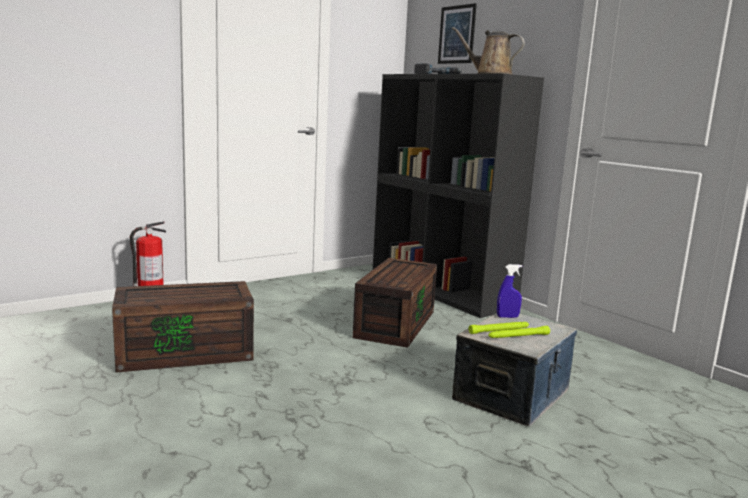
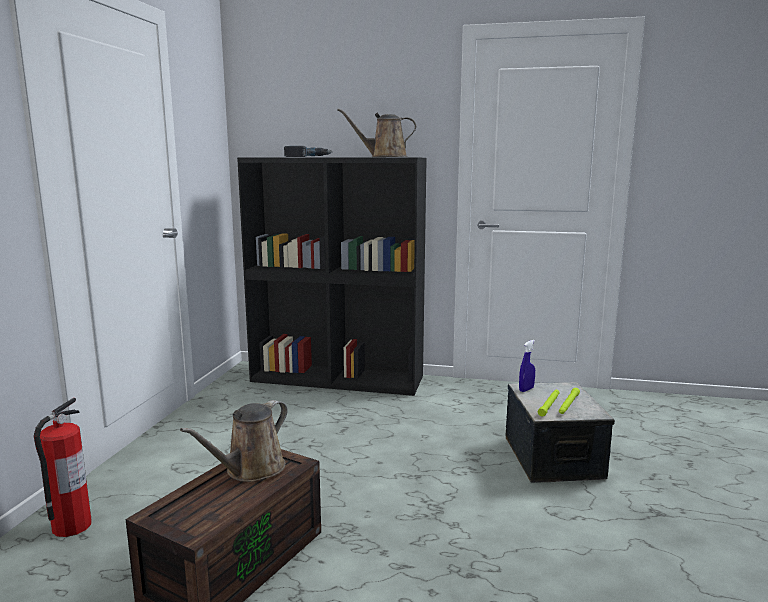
camera: 40 degrees left, 0 degrees up
brown storage box [353,258,437,348] -> none
picture [438,3,477,64] -> none
none -> brown watering can [180,400,287,482]

